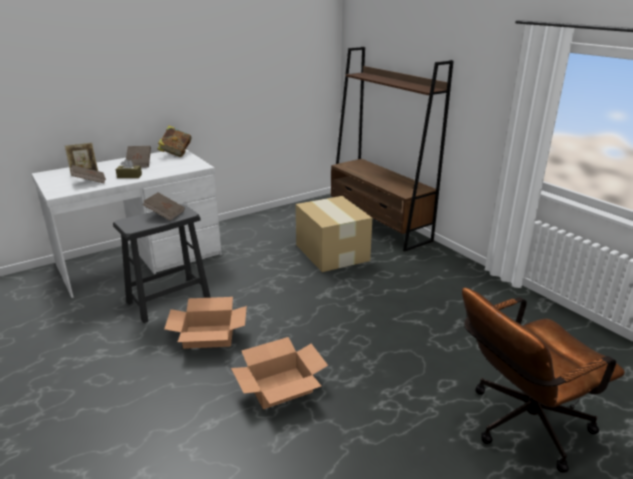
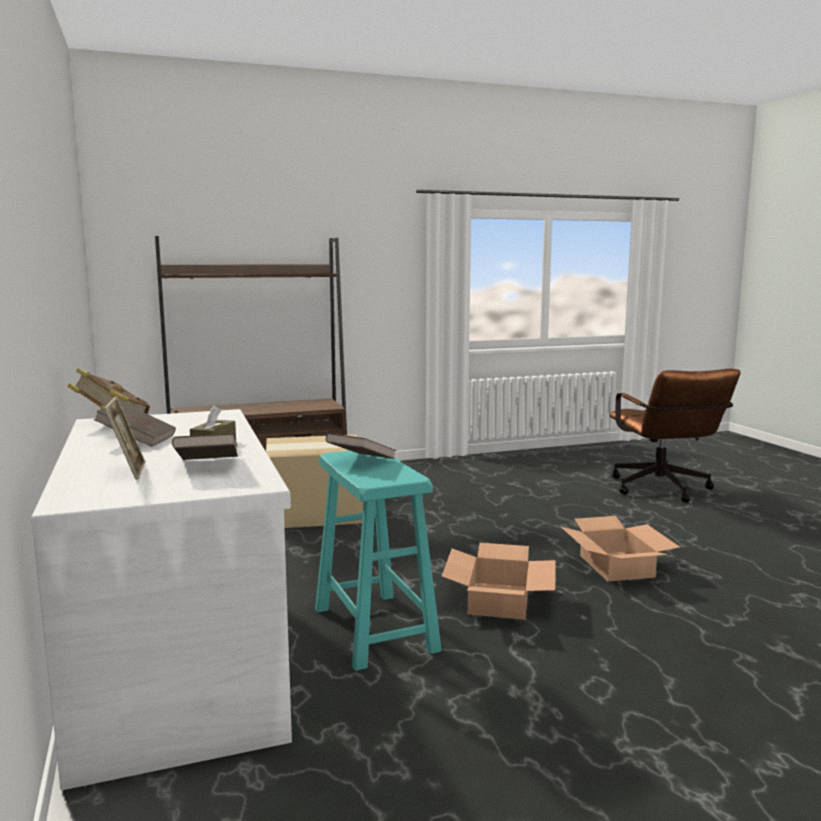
camera: 75 degrees left, 15 degrees down
black stool [113,204,211,323] -> turquoise stool [315,451,442,671]

